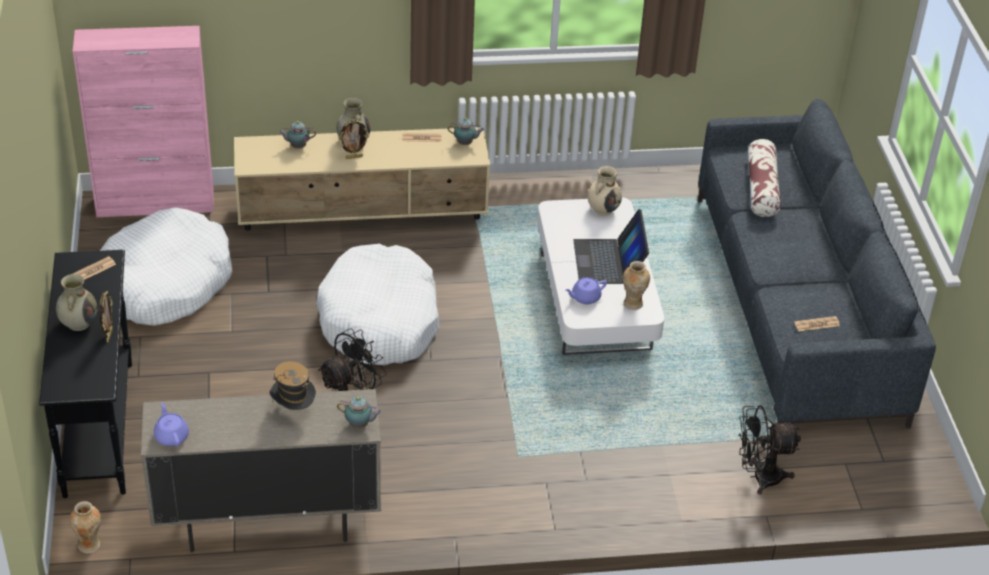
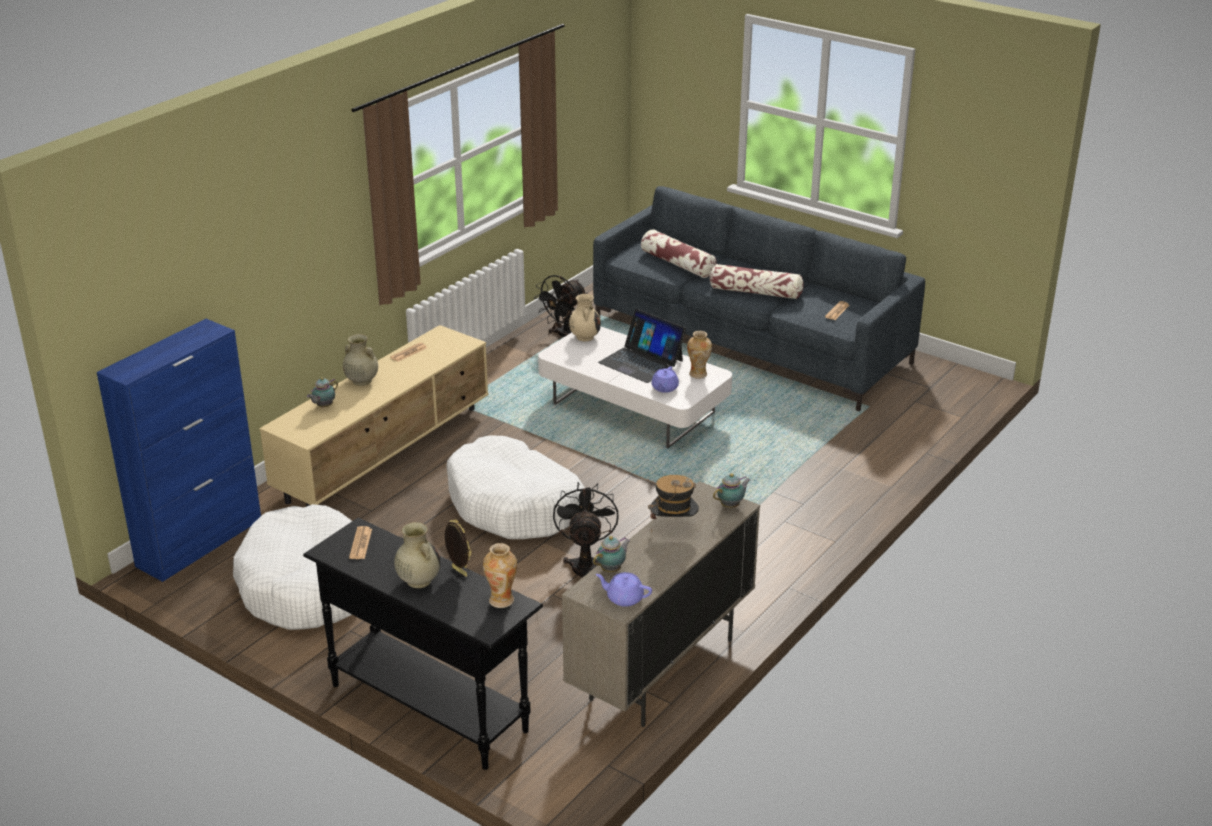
camera: 45 degrees left, 10 degrees down
vase [70,501,101,553] -> vase moved to [483,543,517,608]
pink cabinet [73,26,214,217] -> blue cabinet [97,319,261,582]
picture frame [339,119,369,159] -> none
teapot [448,118,485,145] -> teapot moved to [593,536,630,572]
black fan [738,405,801,495] -> black fan moved to [534,275,587,339]
none -> pillow [710,264,804,299]

